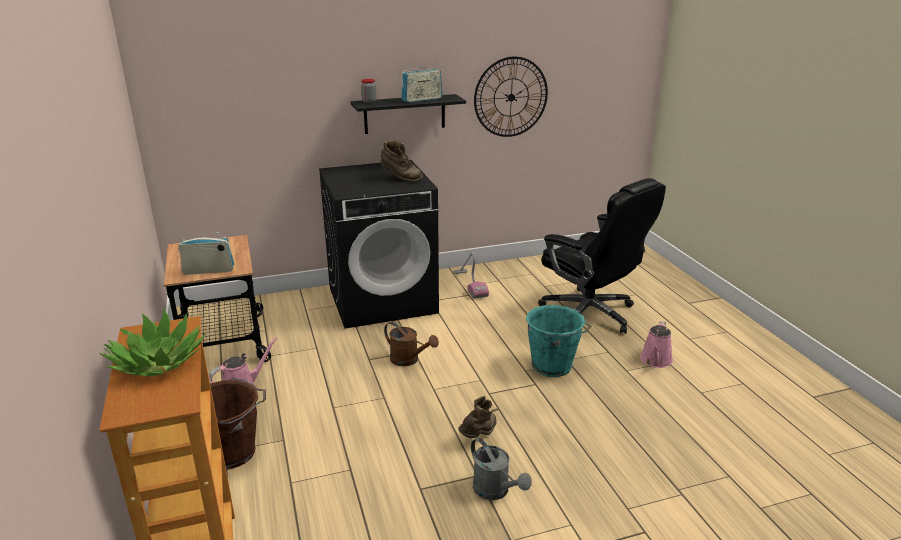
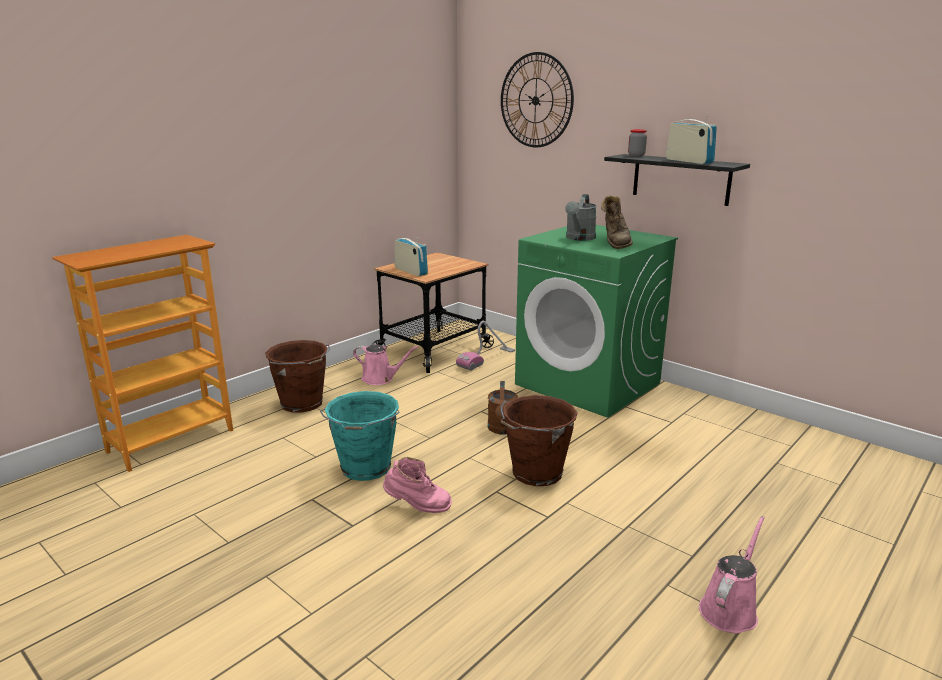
camera: 60 degrees right, 5 degrees down
potted plant [100,308,205,376] -> none
black washing machine [319,160,439,329] -> green washing machine [515,225,678,418]
radio [401,65,443,103] -> radio turned 150 degrees counterclockwise [666,115,717,164]
vacuum cleaner [453,252,489,299] -> vacuum cleaner moved to [456,321,515,371]
brown boot [458,396,499,438] -> pink boot [383,457,452,513]
grey watering can [471,438,532,500] -> grey watering can moved to [565,194,597,241]
wall clock [474,57,548,137] -> wall clock moved to [501,52,574,147]
turquoise bucket [526,305,591,377] -> turquoise bucket moved to [320,391,400,481]
black office chair [538,178,666,334] -> none
pink watering can [640,321,673,368] -> pink watering can turned 135 degrees clockwise [699,516,765,634]
none -> brown bucket [500,395,577,486]

